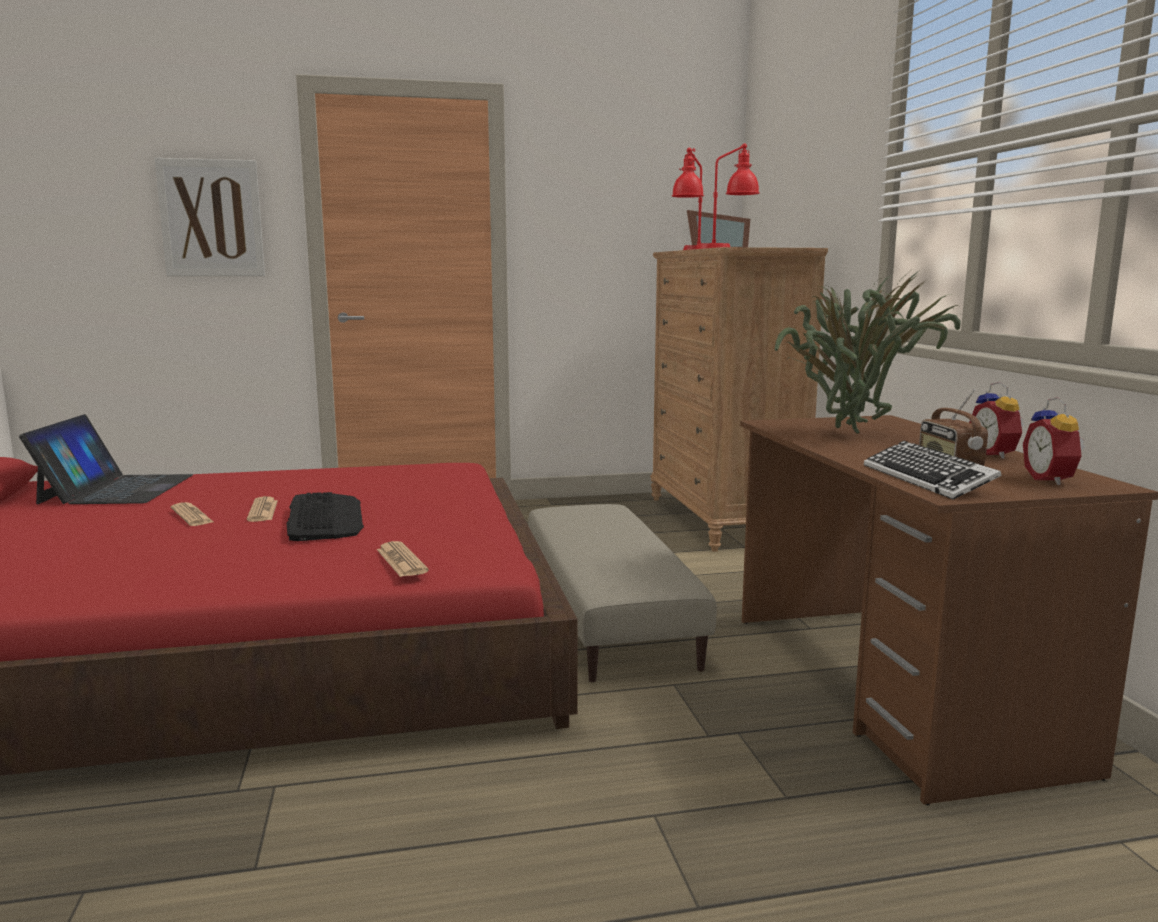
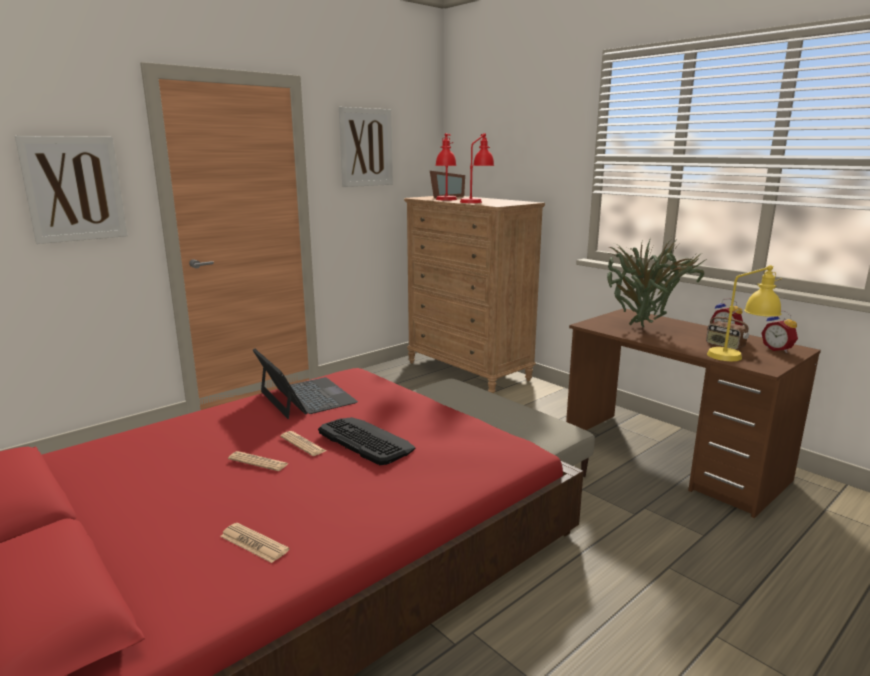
camera: 30 degrees left, 5 degrees up
laptop [19,414,193,504] -> laptop moved to [253,348,358,419]
newspaper [377,541,429,577] -> newspaper moved to [220,523,289,563]
keyboard [864,441,1002,499] -> yellow table lamp [707,265,782,361]
none -> picture [339,107,393,187]

